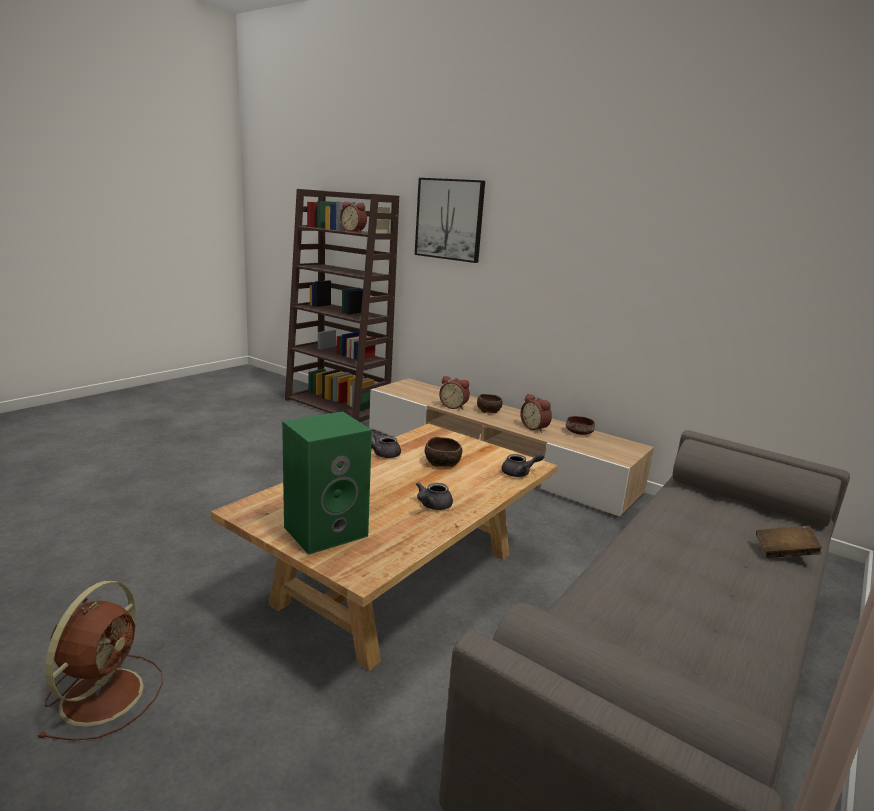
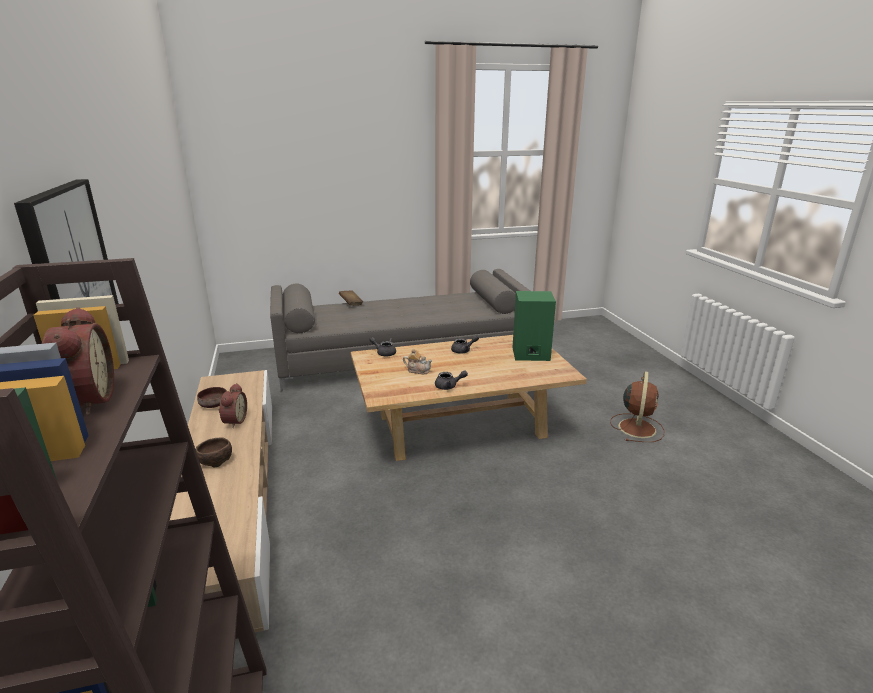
camera: 140 degrees left, 5 degrees up
brown fan [37,581,163,741] -> brown fan turned 150 degrees clockwise [610,371,664,442]
brown bowl [425,437,462,467] -> teapot [403,349,432,374]
alarm clock [439,376,470,410] -> none

